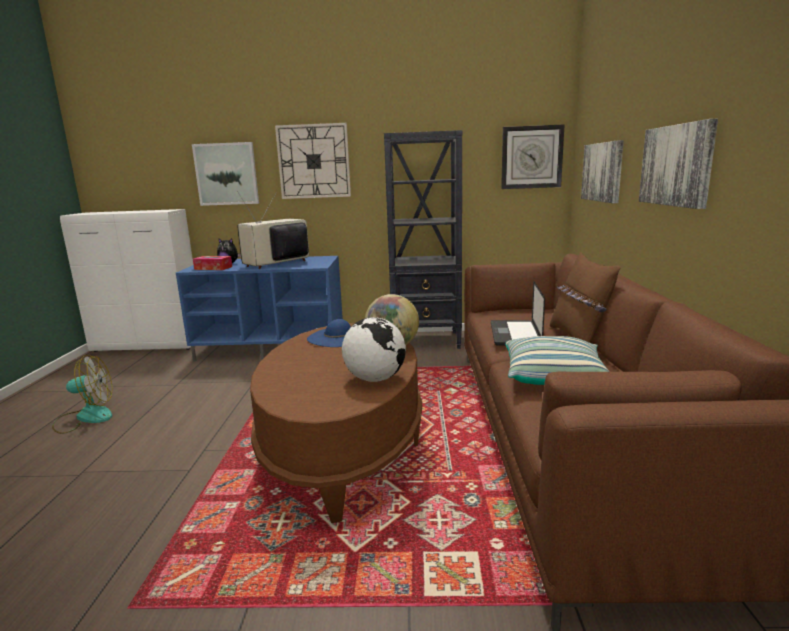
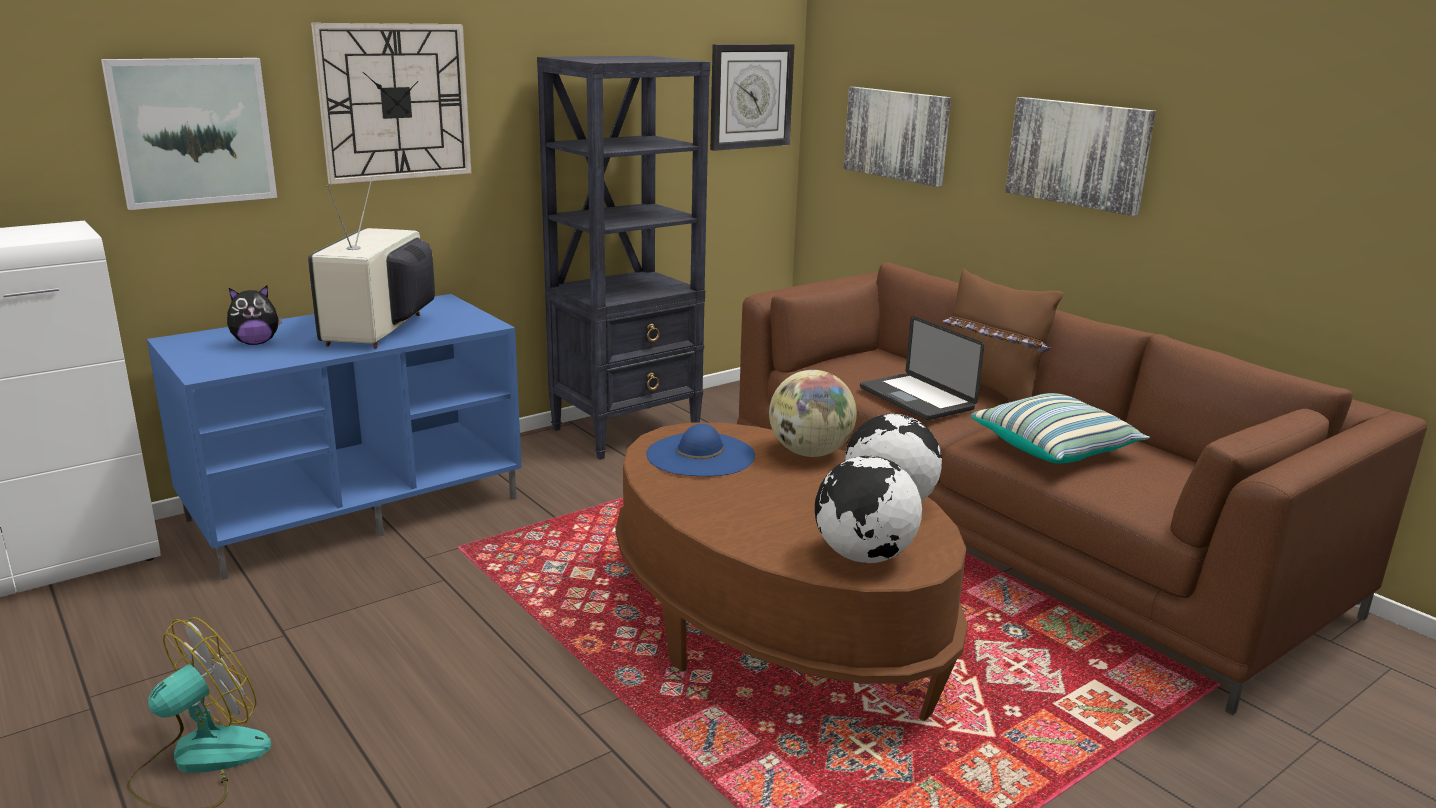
camera: 40 degrees left, 5 degrees up
tissue box [193,256,232,270] -> none
none -> globe [815,456,922,563]

